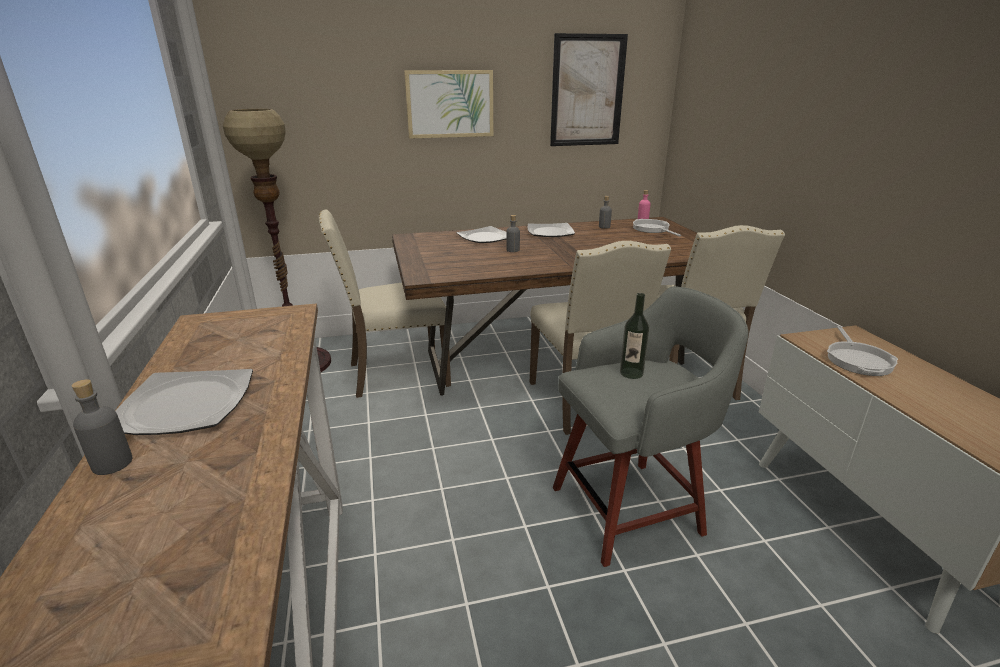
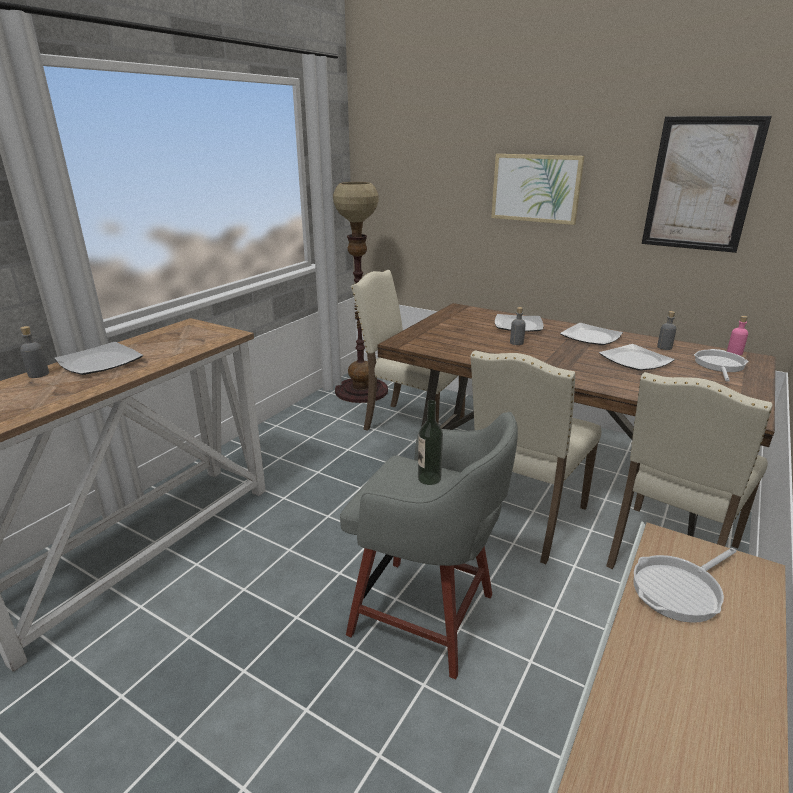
camera: 45 degrees right, 0 degrees up
none -> plate [599,344,675,371]

